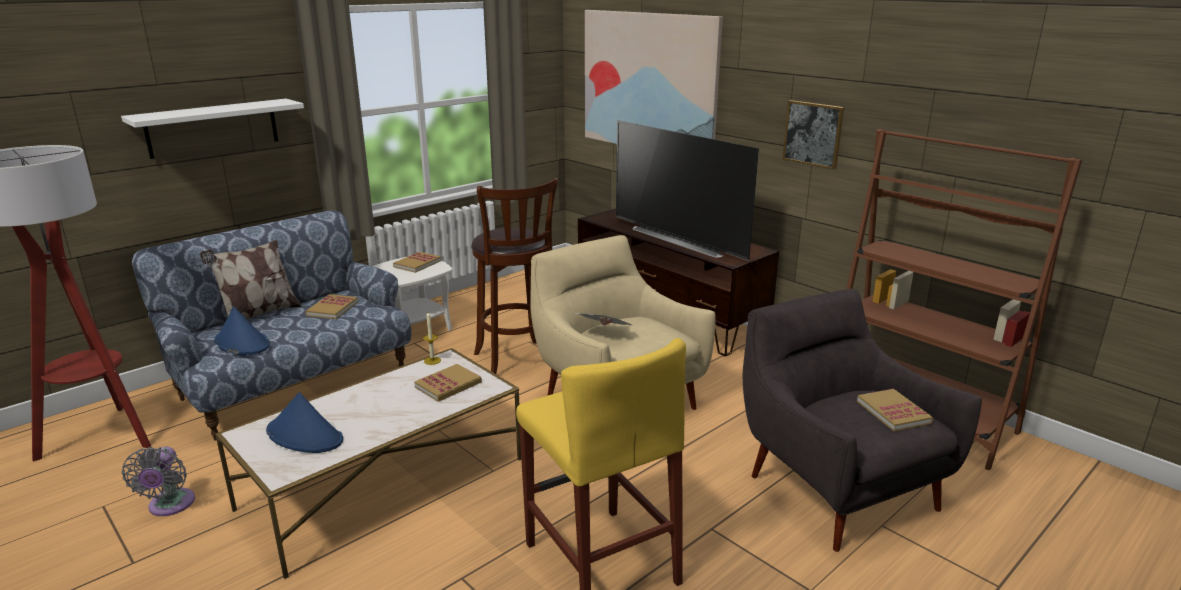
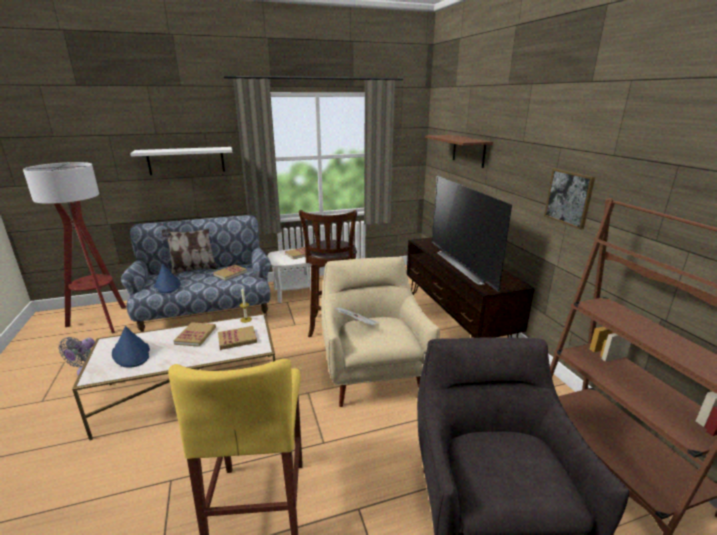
camera: 25 degrees right, 0 degrees up
picture [585,10,723,144] -> brown shelf [425,135,493,168]
book [857,389,933,431] -> book moved to [174,322,216,347]

